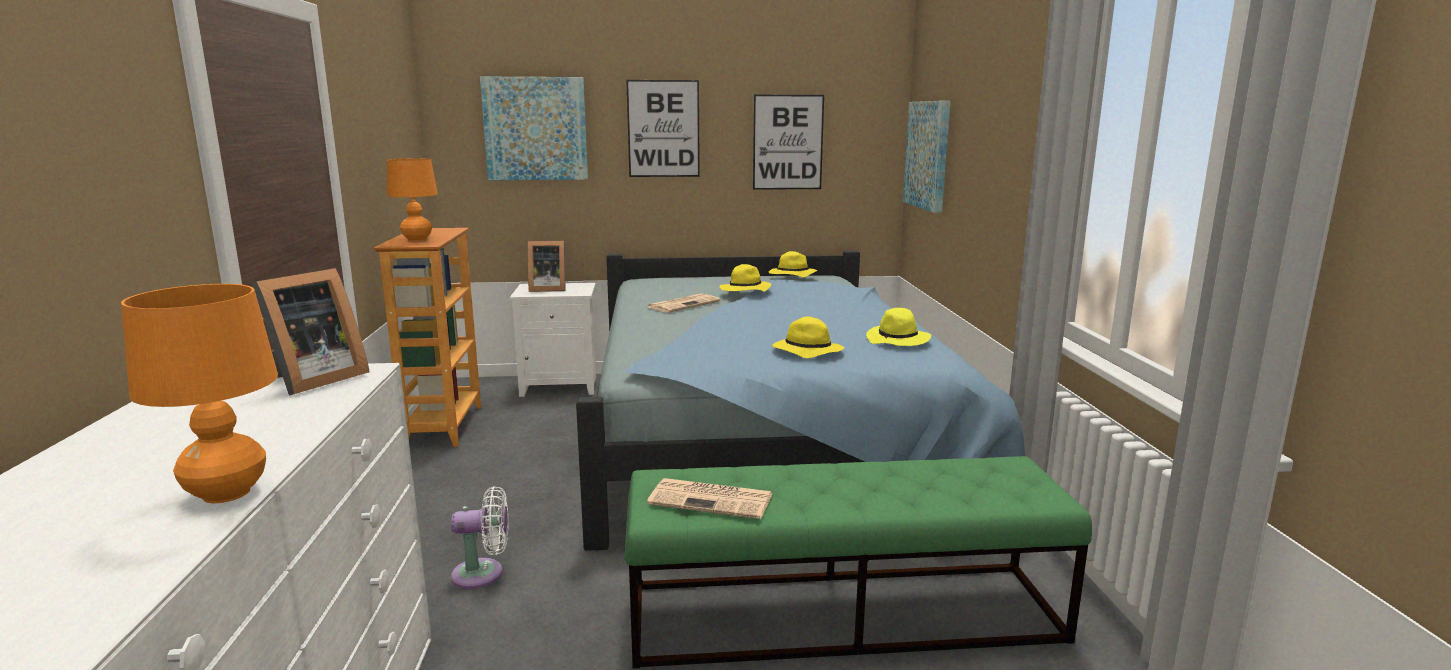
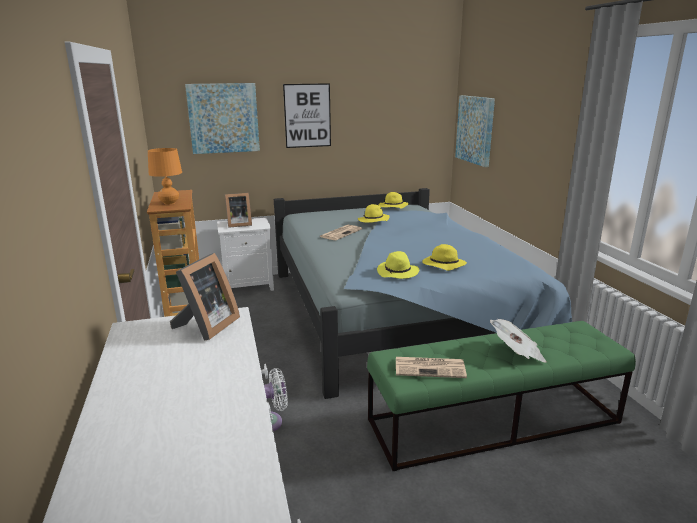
camera: 10 degrees left, 5 degrees up
orange table lamp [121,284,278,503] -> none
picture [753,95,824,190] -> none
yellow hat [866,308,931,346] -> yellow hat moved to [377,251,419,279]
none -> newspaper [490,319,546,363]

